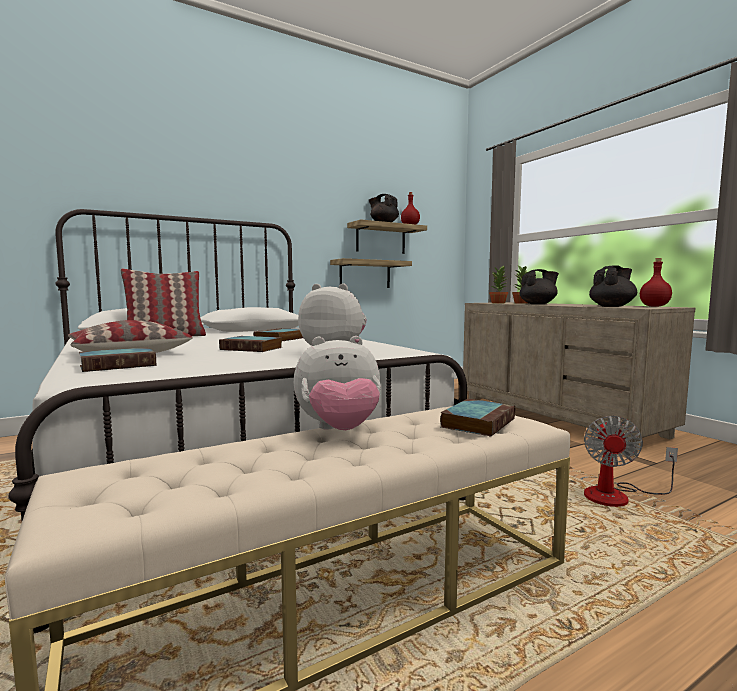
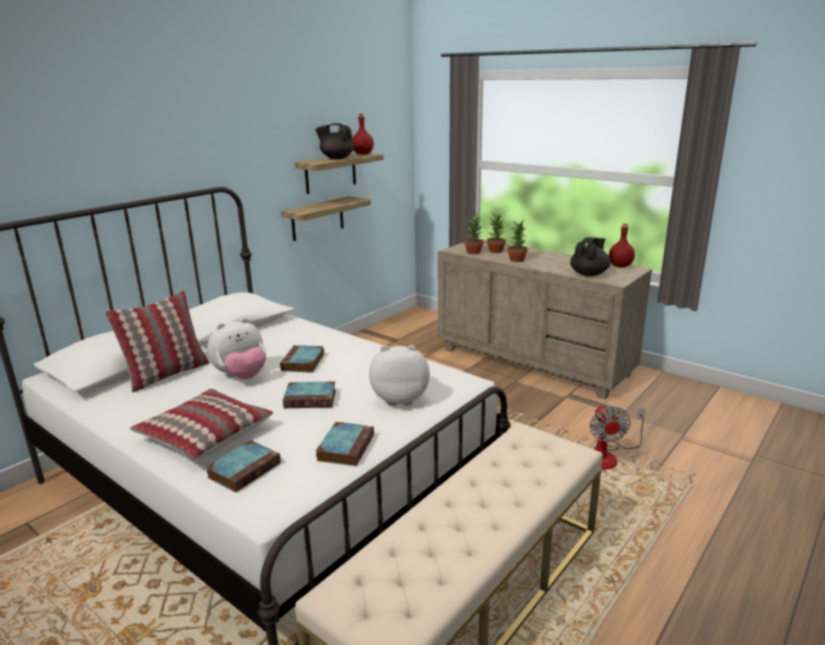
camera: 20 degrees left, 15 degrees up
plush toy [294,336,381,430] -> plush toy moved to [207,318,266,379]
book [440,399,515,437] -> book moved to [316,422,374,466]
black teapot [519,269,559,304] -> potted plant [507,220,528,262]

